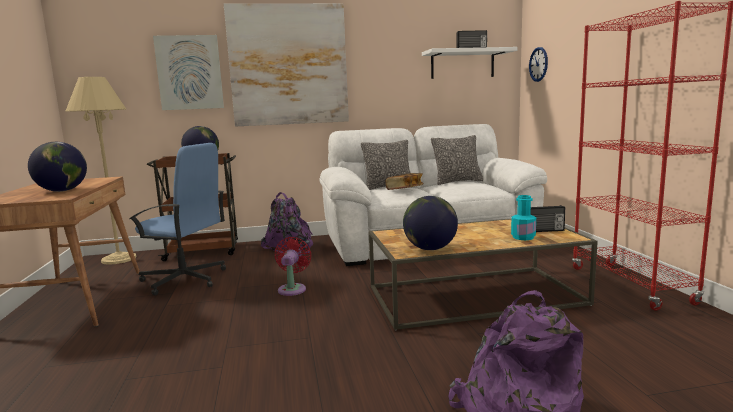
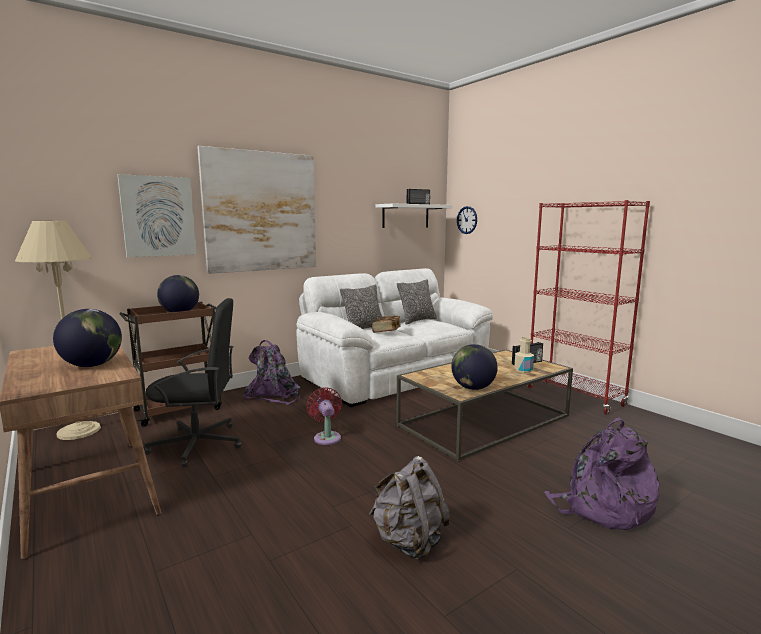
camera: 25 degrees left, 0 degrees up
blue office chair [129,143,226,296] -> black office chair [144,298,241,467]
turquoise bottle [511,195,536,240] -> beige bottle [514,337,534,373]
none -> grey backpack [369,456,451,560]

